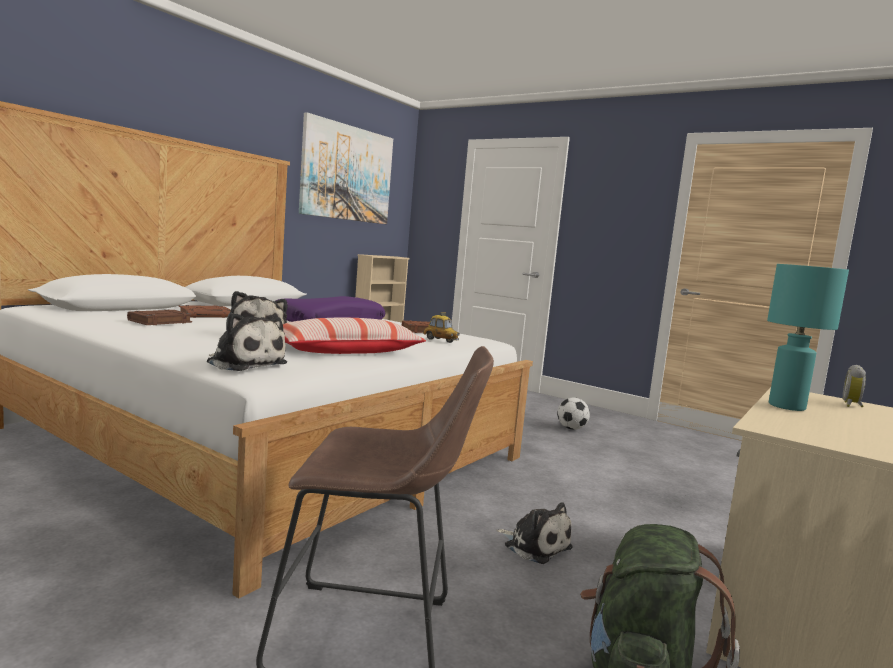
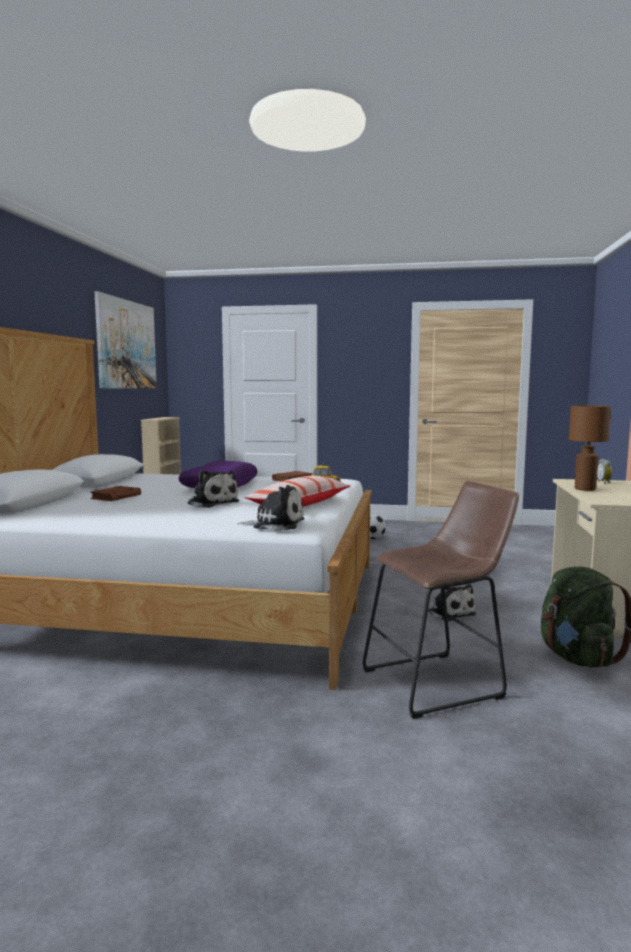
camera: 25 degrees left, 0 degrees up
brown book [127,310,193,325] -> none
plush toy [497,502,573,564] -> plush toy turned 45 degrees clockwise [428,584,476,622]
turquoise table lamp [767,264,849,411] -> brown table lamp [569,406,611,491]

